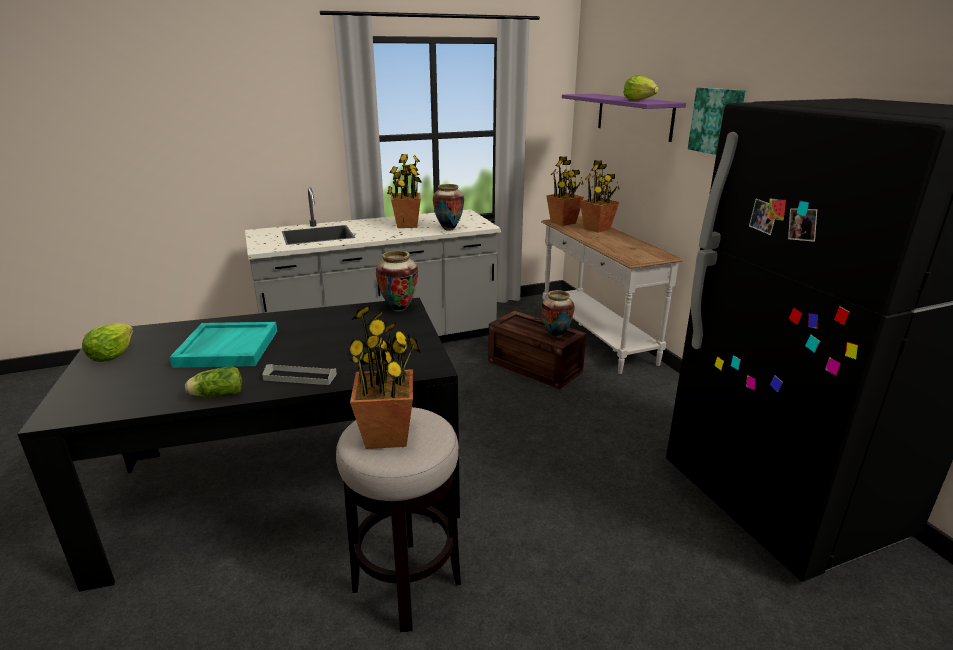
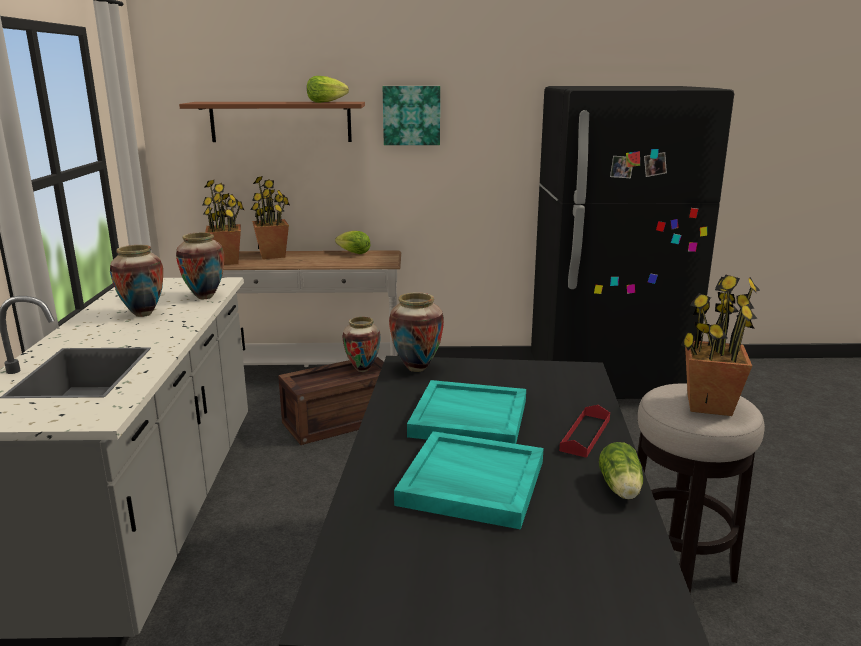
camera: 70 degrees left, 5 degrees down
lettuce [82,323,133,362] -> lettuce moved to [335,231,370,254]
grey tray [262,364,337,385] -> red tray [559,405,610,458]
potted plant [387,154,422,228] -> vase [110,245,163,317]
purple shelf [562,94,686,142] -> brown shelf [179,102,365,142]
none -> turquoise tray [407,380,526,444]

